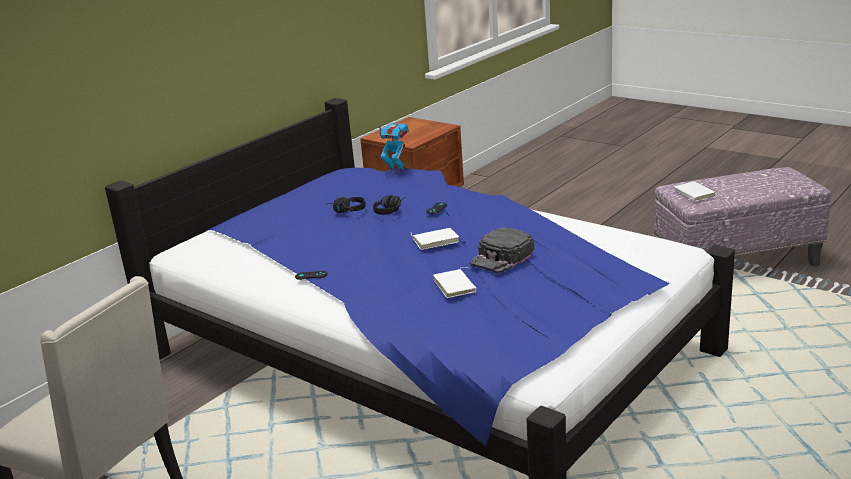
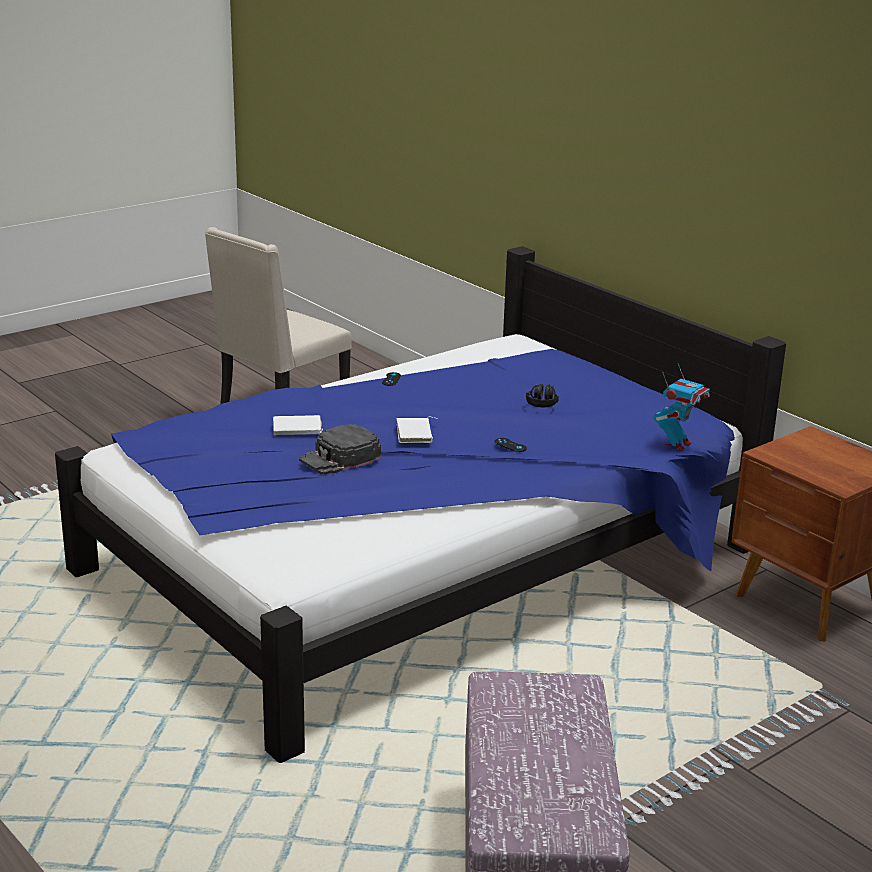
camera: 100 degrees right, 0 degrees up
black headphones [373,195,406,215] -> none
black cap [470,228,534,273] -> black cap turned 90 degrees counterclockwise [299,424,381,475]
white book [674,181,715,201] -> none

